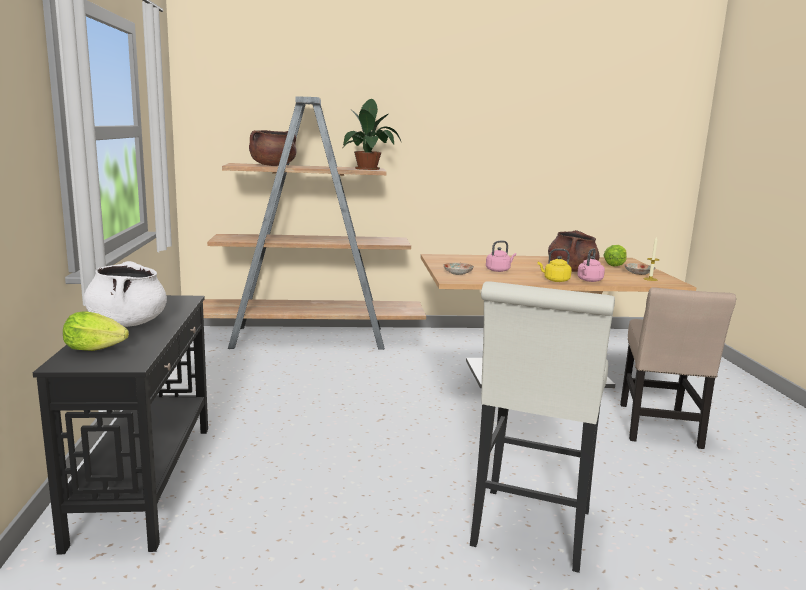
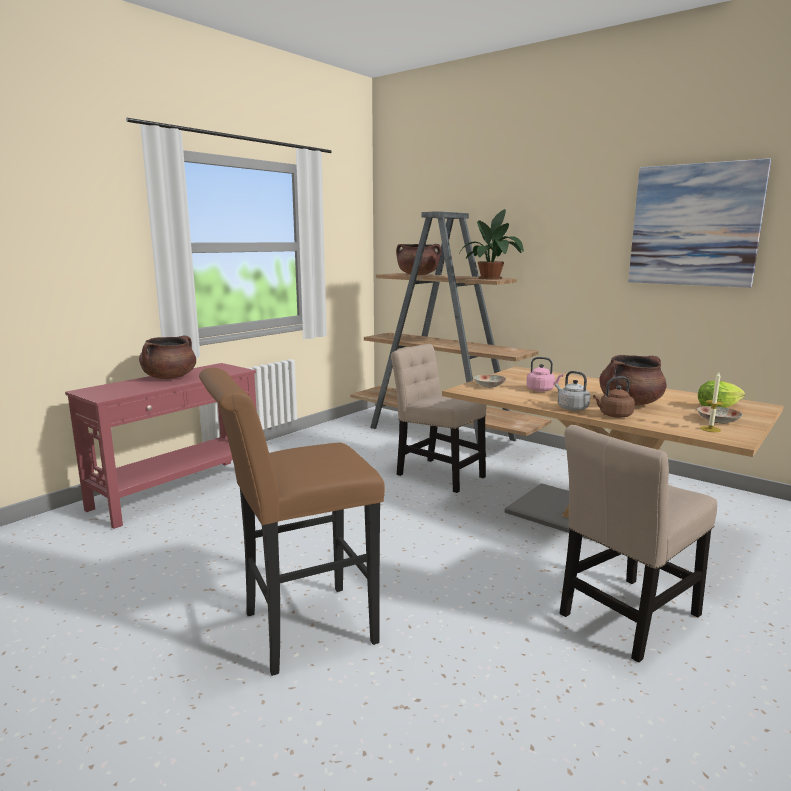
camera: 45 degrees right, 0 degrees up
black console table [33,295,208,555] -> red console table [65,363,257,529]
lettuce [63,311,129,351] -> none
white cooking pot [84,261,167,327] -> brown cooking pot [139,336,196,379]
white stool [470,282,615,573] -> brown stool [199,368,385,676]
yellow kettle [538,249,572,282] -> grey kettle [555,371,590,411]
pink kettle [577,248,605,282] -> brown kettle [593,376,635,418]
none -> beige chair [391,344,487,493]
none -> picture [628,158,771,288]

